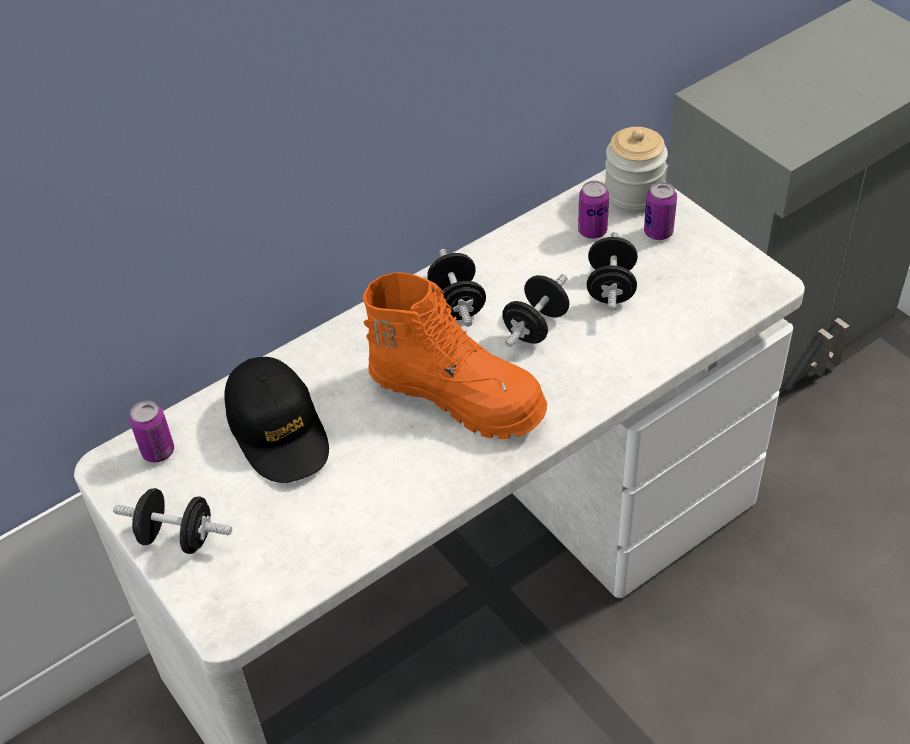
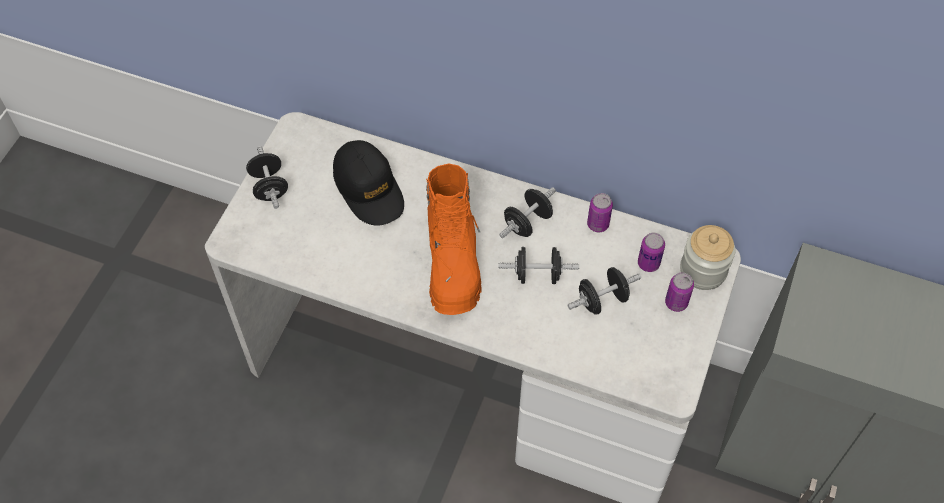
camera: 55 degrees right, 10 degrees up
can [129,400,174,463] -> can moved to [587,193,613,232]
black cap [224,357,329,483] -> black cap turned 60 degrees counterclockwise [333,140,404,226]

